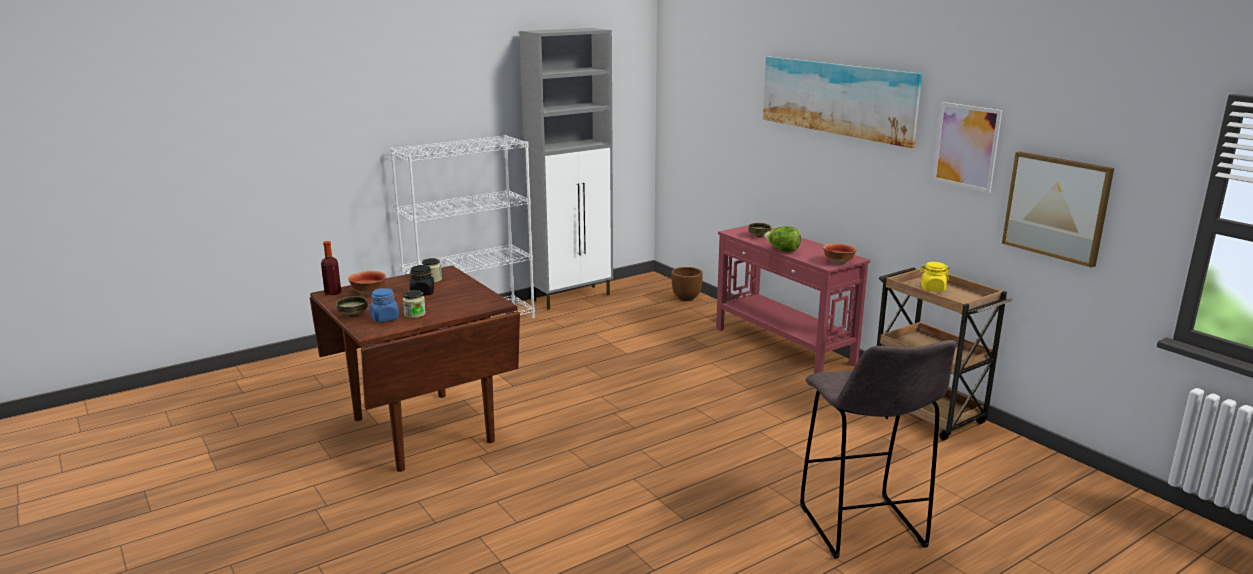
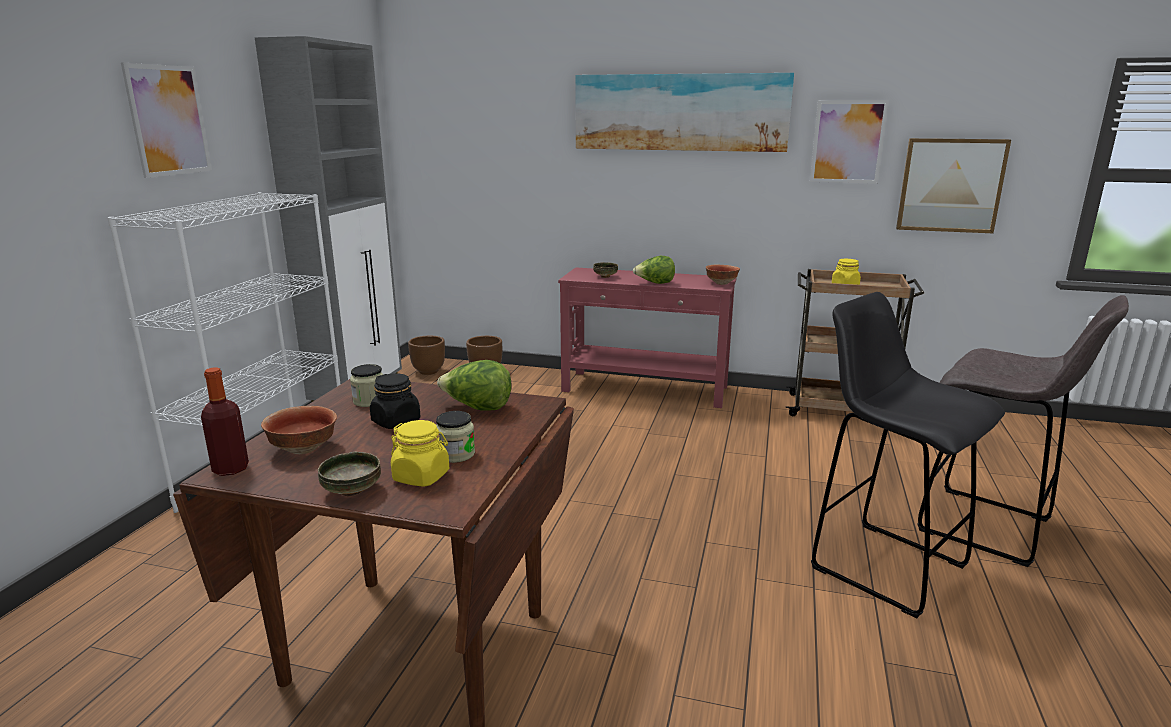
camera: 40 degrees left, 0 degrees up
blue jar [370,288,399,322] -> yellow jar [391,420,449,487]
none -> picture [121,63,212,178]
none -> brown planter [408,336,445,375]
none -> lettuce [437,360,512,411]
none -> black stool [811,292,1005,618]

